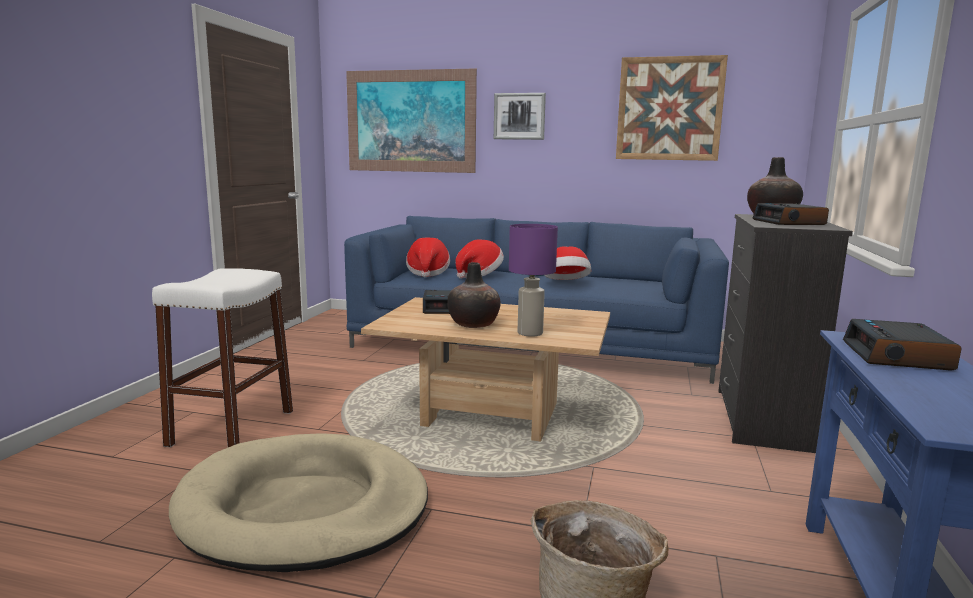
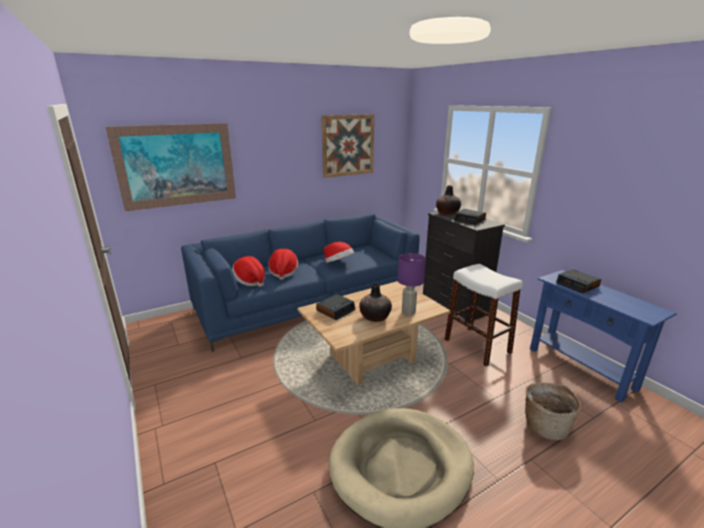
camera: 45 degrees left, 10 degrees up
white stool [152,268,293,447] -> white stool moved to [444,264,523,366]
picture [494,93,546,140] -> none

